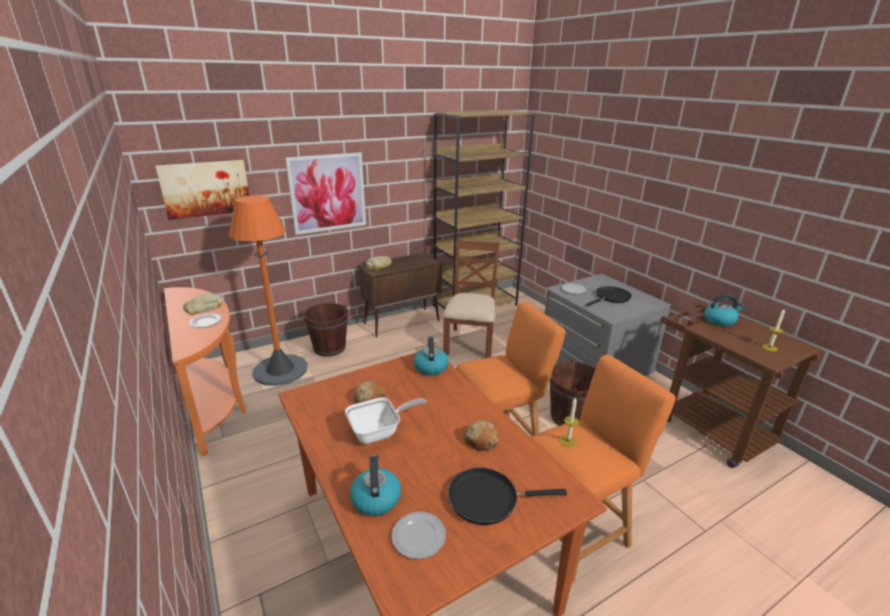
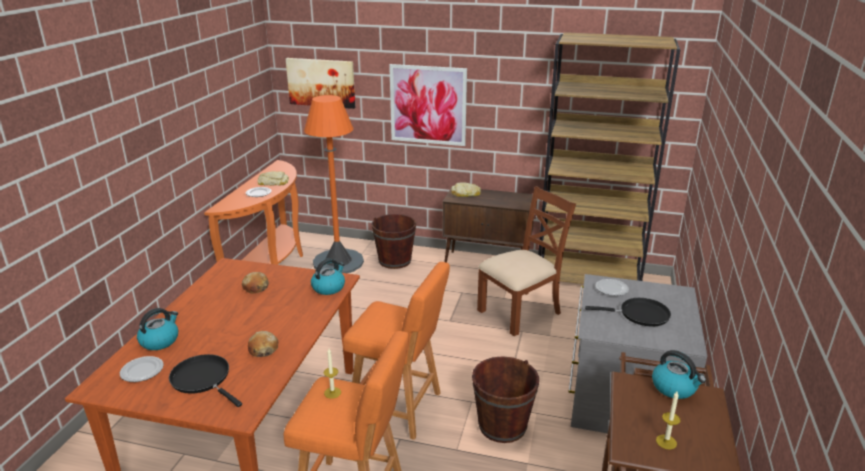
camera: 45 degrees right, 0 degrees up
frying pan [345,397,427,444] -> none

